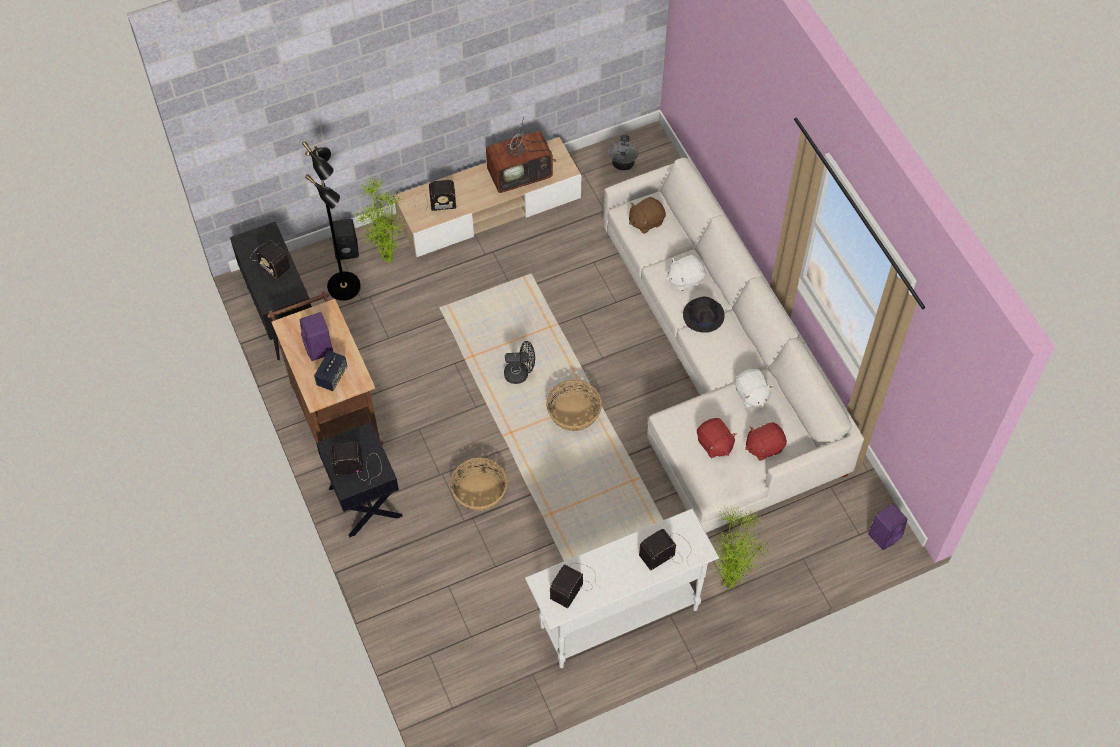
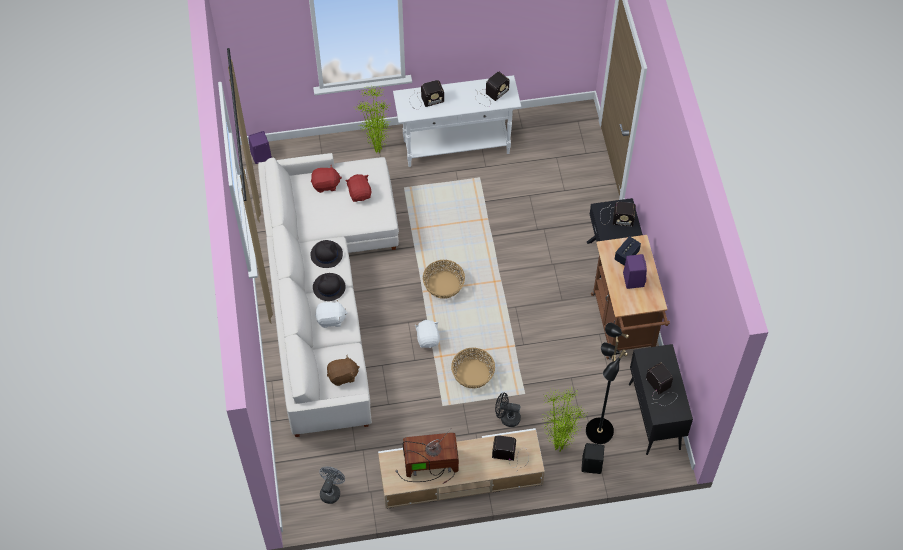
camera: 165 degrees left, 0 degrees up
basket [450,458,508,511] -> basket moved to [451,348,495,389]
black fan [504,341,535,384] -> black fan moved to [495,392,521,427]
white plush toy [735,369,773,408] -> white plush toy moved to [414,320,440,348]
none -> black hat [310,240,343,268]

